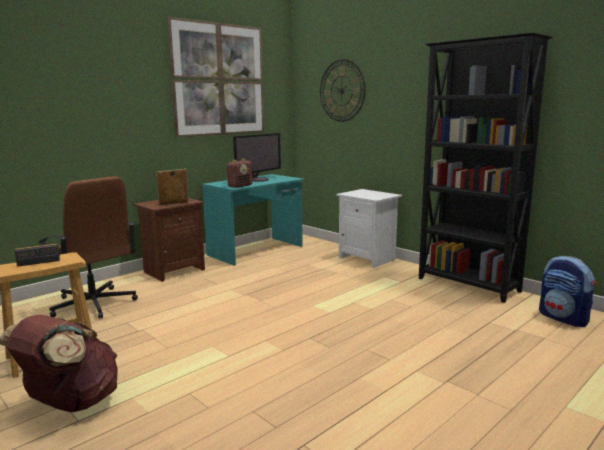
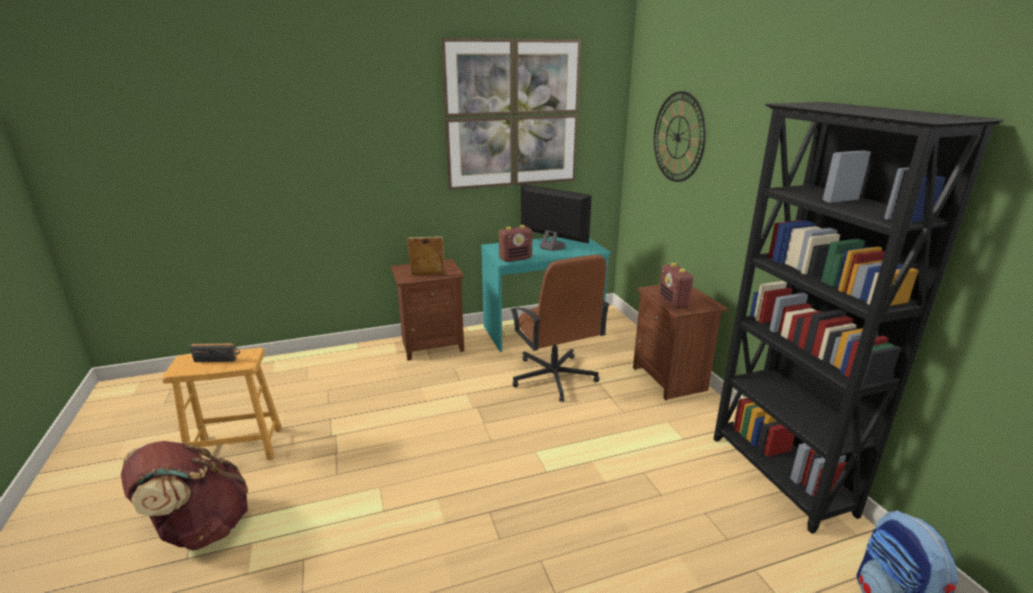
camera: 25 degrees right, 10 degrees up
brown office chair [39,176,138,319] -> brown office chair moved to [510,255,610,402]
monitor [233,133,281,182] -> monitor turned 120 degrees counterclockwise [521,185,592,251]
white nightstand [336,189,402,268] -> brown nightstand [633,285,728,401]
none -> radio [659,263,695,309]

